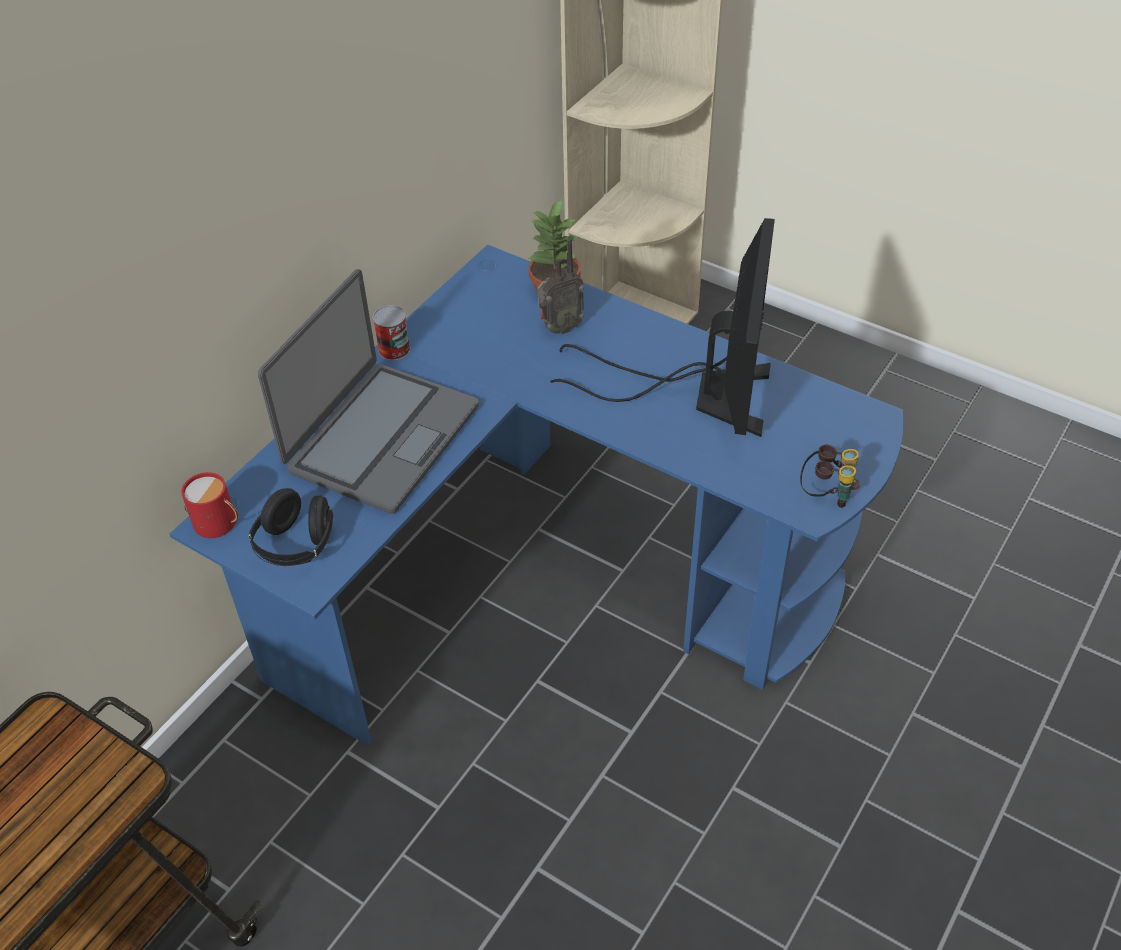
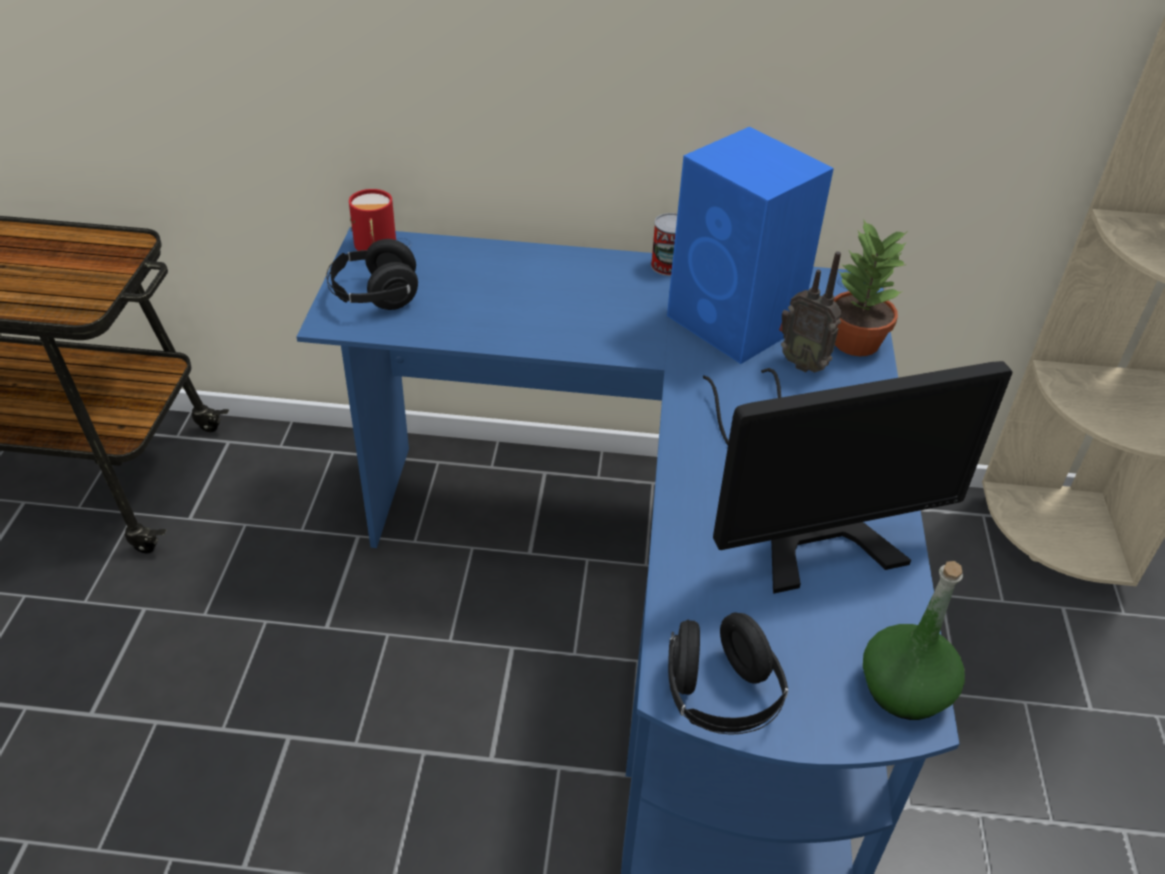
camera: 60 degrees right, 5 degrees down
laptop [258,269,479,514] -> none
binoculars [800,445,860,508] -> black headphones [668,613,788,735]
none -> blue speaker [667,127,834,364]
none -> green bottle [863,561,965,720]

